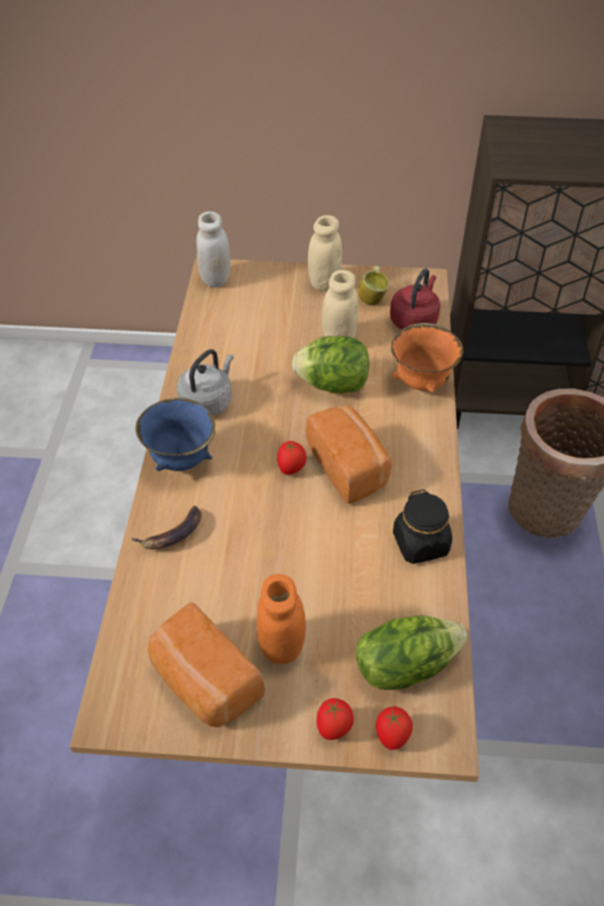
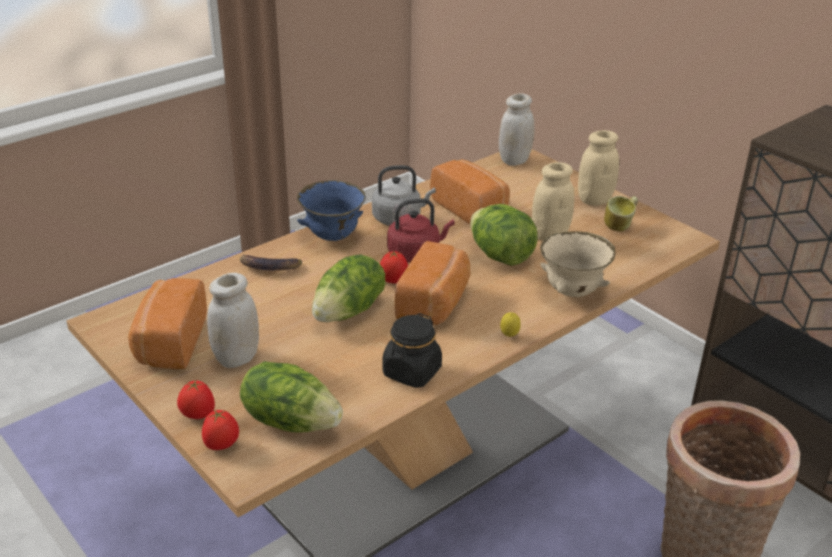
camera: 45 degrees right, 15 degrees down
orange jar [257,574,306,664] -> white jar [207,273,259,368]
red kettle [390,268,440,329] -> red kettle moved to [387,198,455,263]
orange bowl [391,323,463,393] -> beige bowl [540,231,616,297]
none -> lettuce [312,255,385,322]
none -> bread [430,159,510,224]
none -> lemon [500,312,521,337]

